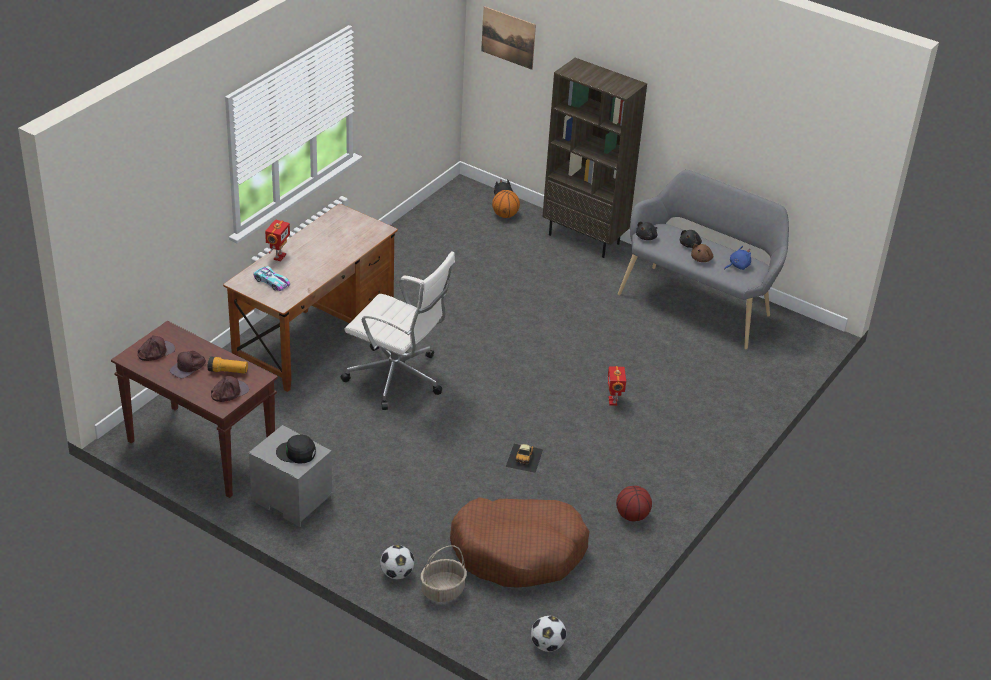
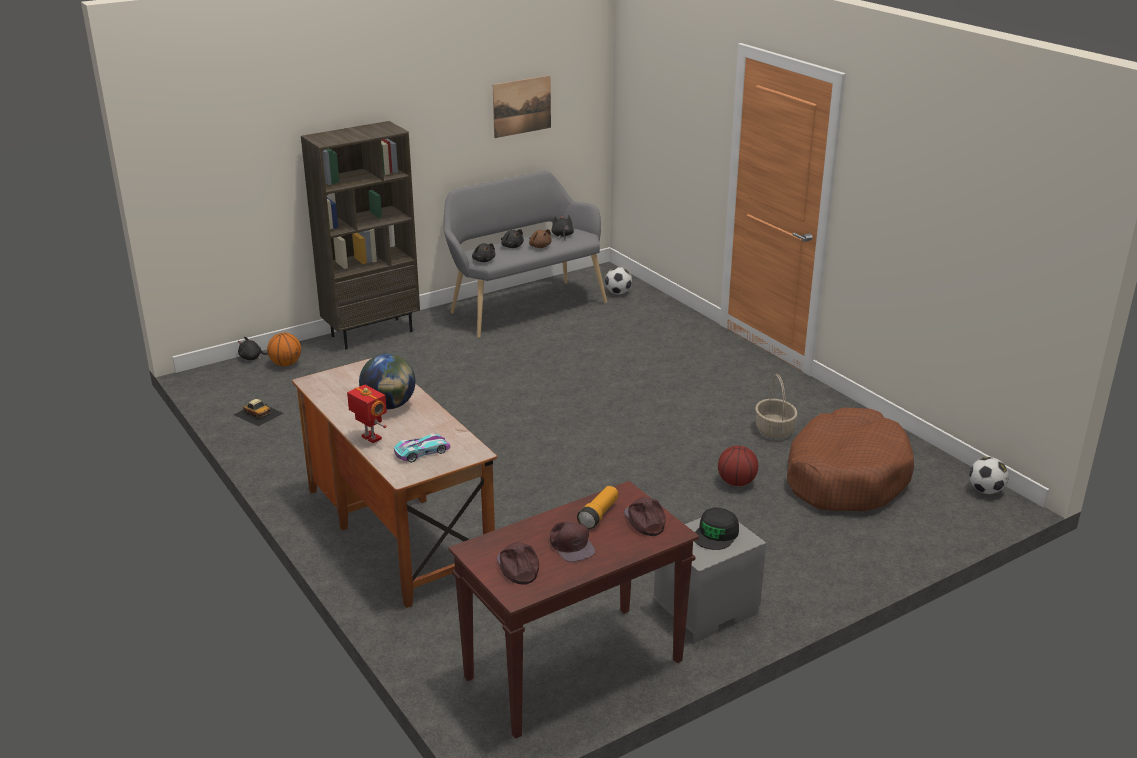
camera: 65 degrees left, 10 degrees down
white office chair [341,251,455,410] -> none
football [380,545,414,579] -> football moved to [605,267,632,294]
basket [420,545,467,602] -> basket moved to [755,374,798,439]
picture [481,6,536,70] -> picture moved to [493,75,551,138]
toy car [506,443,543,473] -> toy car moved to [233,399,283,426]
toy robot [608,366,626,406] -> none
basketball [616,486,652,521] -> basketball moved to [718,446,758,486]
blue plush toy [724,246,751,270] -> black plush toy [552,215,574,240]
none -> globe [359,354,415,409]

